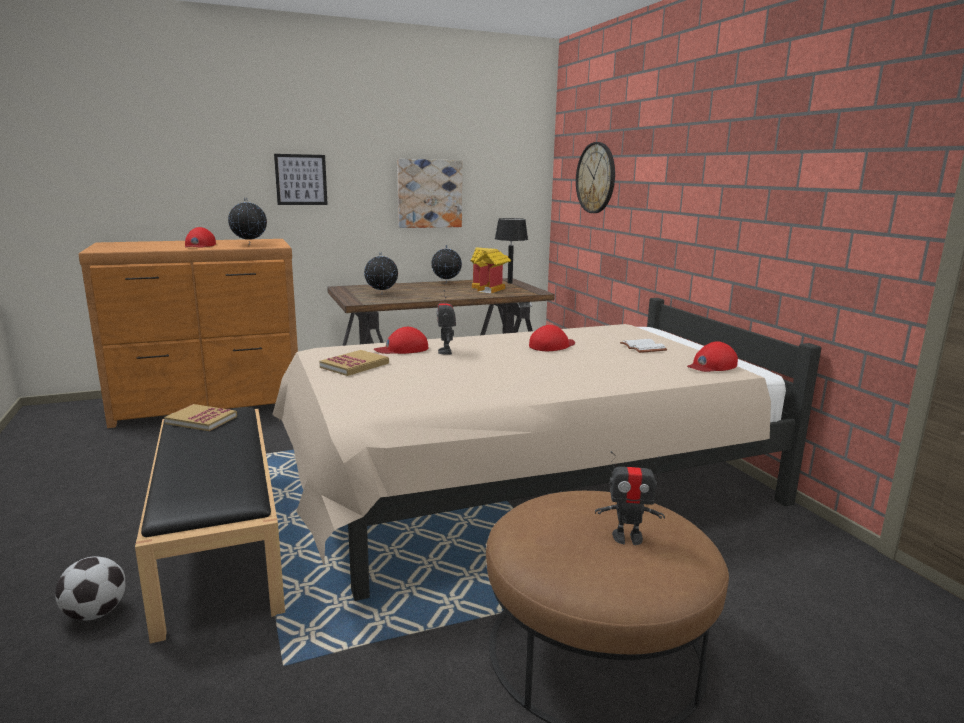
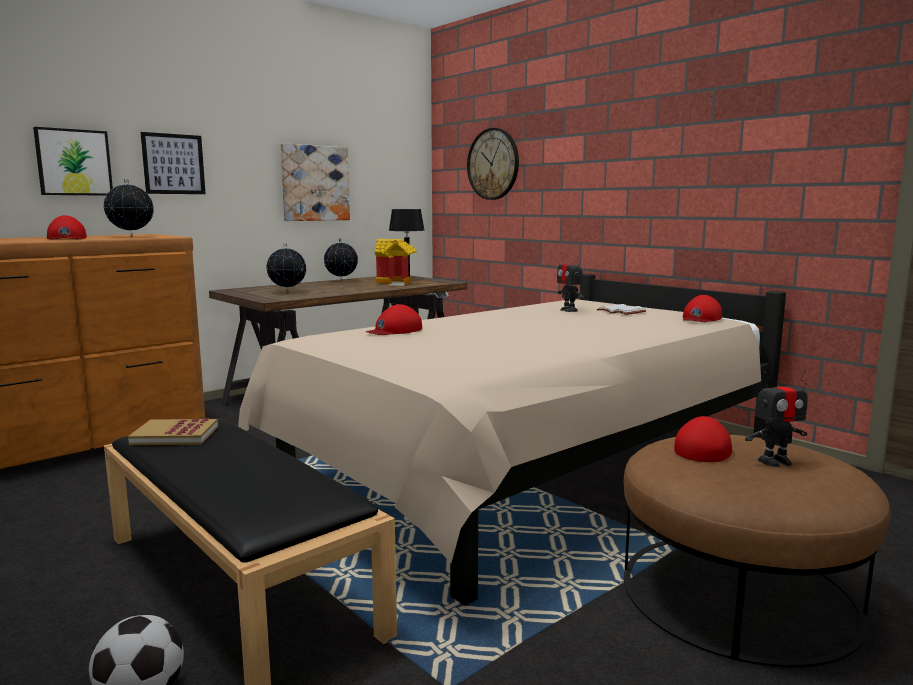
camera: 20 degrees left, 5 degrees down
book [319,350,389,376] -> none
toy robot [436,290,456,354] -> toy robot moved to [557,253,584,312]
red cap [529,325,575,351] -> red cap moved to [674,416,732,462]
none -> picture [33,127,113,196]

